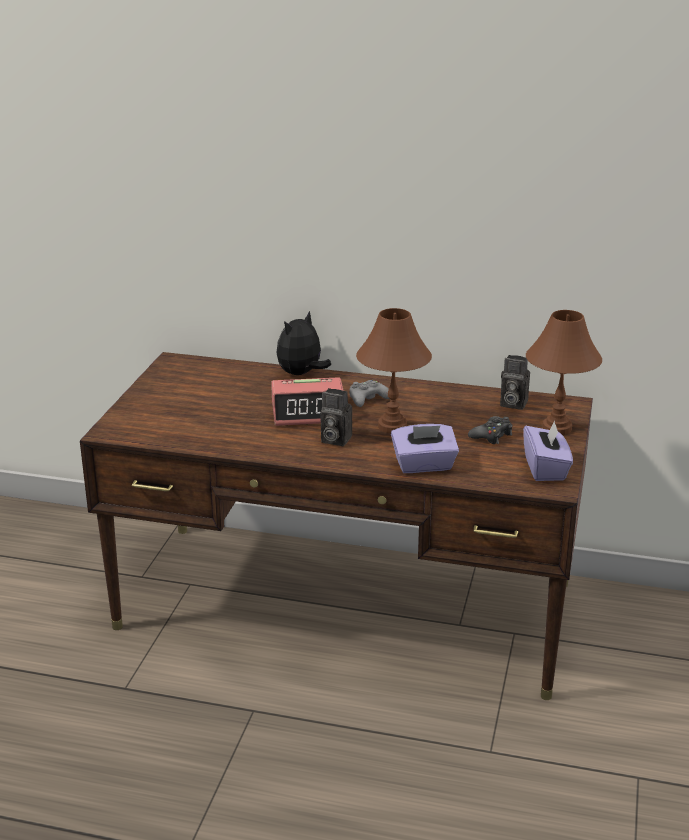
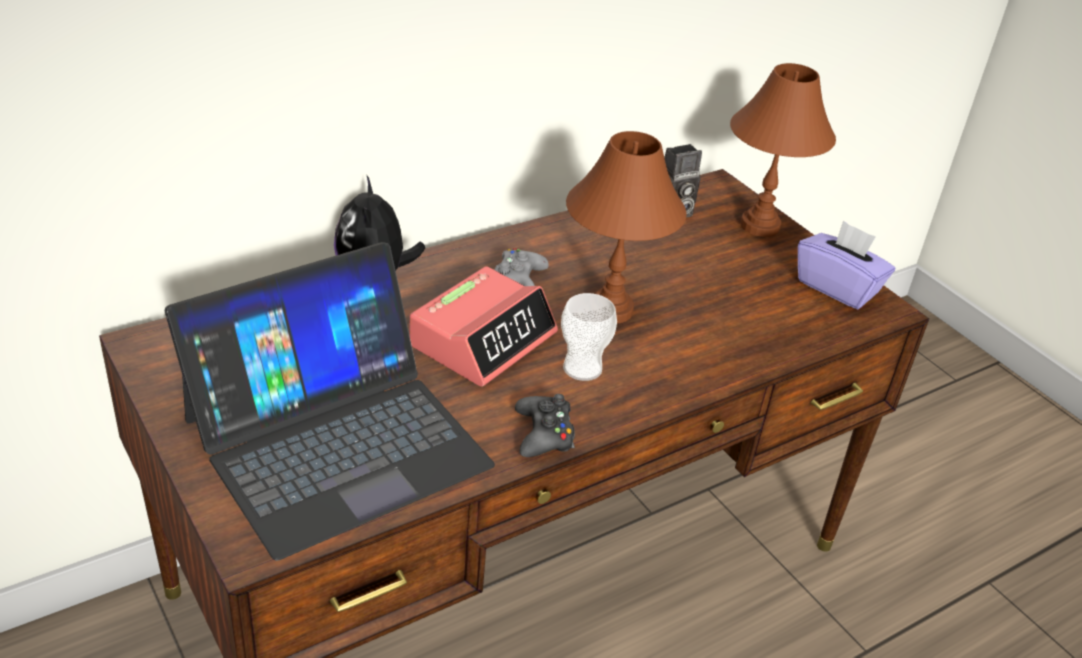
camera: 50 degrees left, 10 degrees up
camera [320,388,352,446] -> cup [561,293,617,381]
purple tissue box [391,424,459,473] -> none
black game controller [468,416,513,444] -> black game controller moved to [515,394,575,457]
none -> laptop [165,242,495,561]

